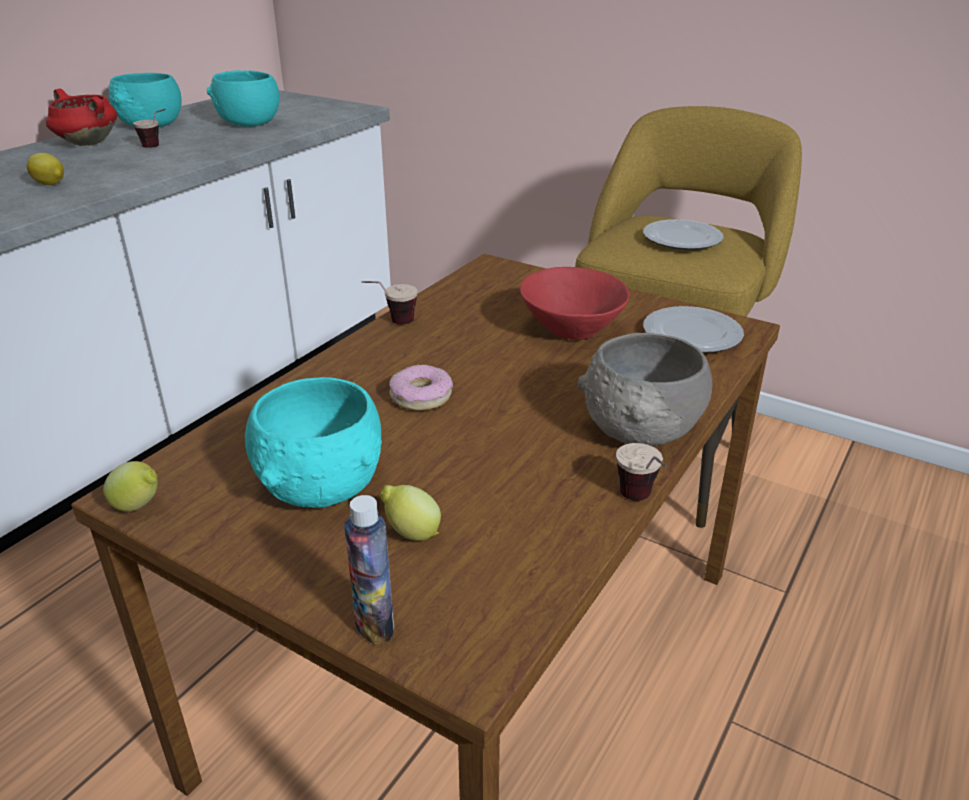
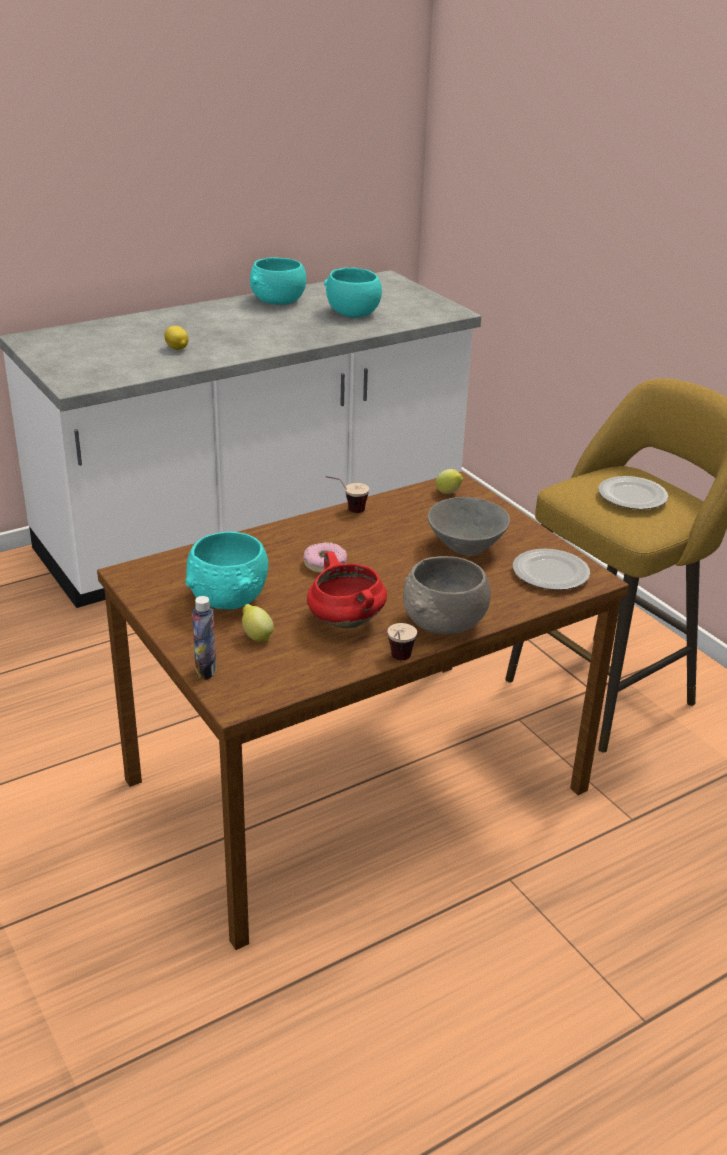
camera: 25 degrees right, 0 degrees up
red cooking pot [46,88,117,146] -> red cooking pot moved to [307,551,387,629]
lemon [103,461,158,512] -> lemon moved to [435,469,463,494]
cup [133,109,166,148] -> none
red bowl [520,267,629,340] -> grey bowl [428,497,510,556]

